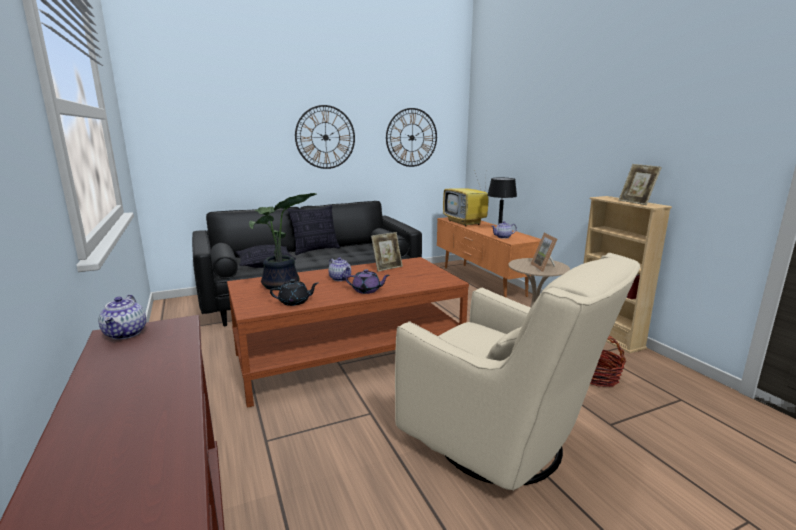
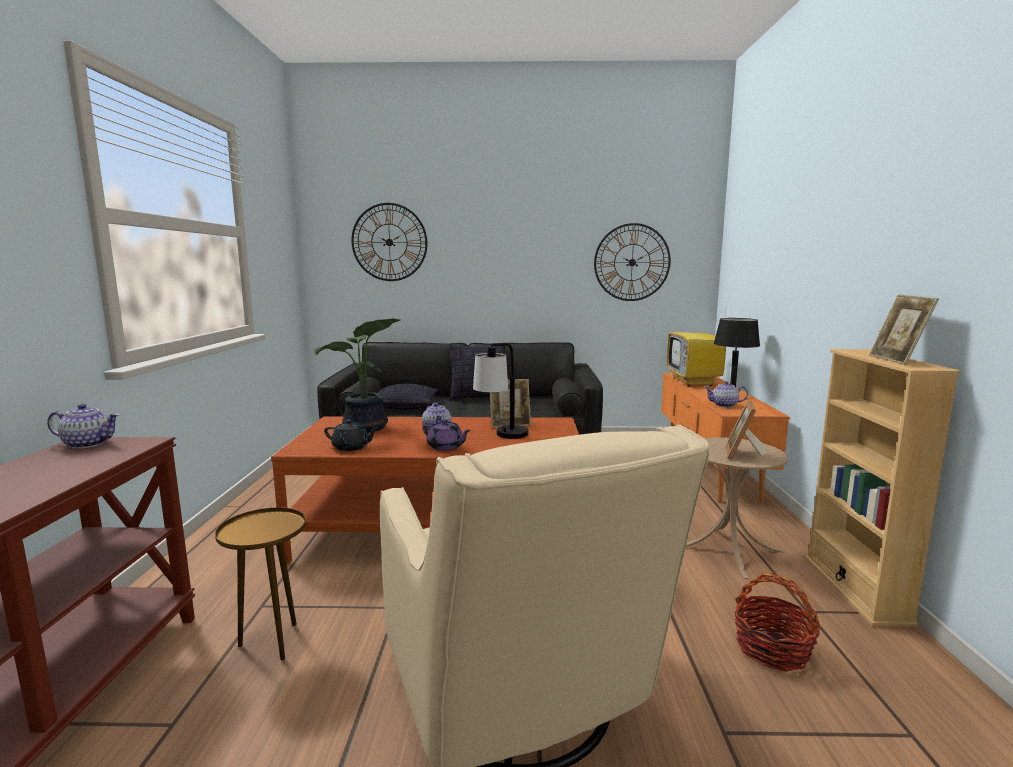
camera: 25 degrees right, 5 degrees down
teapot [99,295,146,339] -> teapot turned 105 degrees counterclockwise [47,404,120,449]
wall clock [295,105,355,169] -> wall clock moved to [351,203,428,281]
none -> brown side table [215,507,306,660]
none -> table lamp [473,343,528,439]

